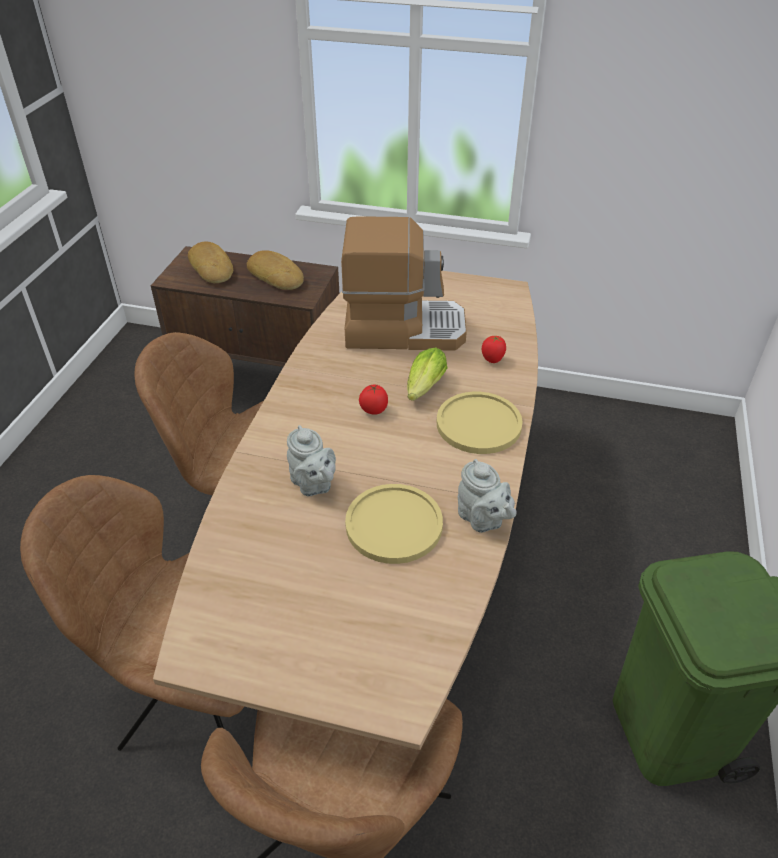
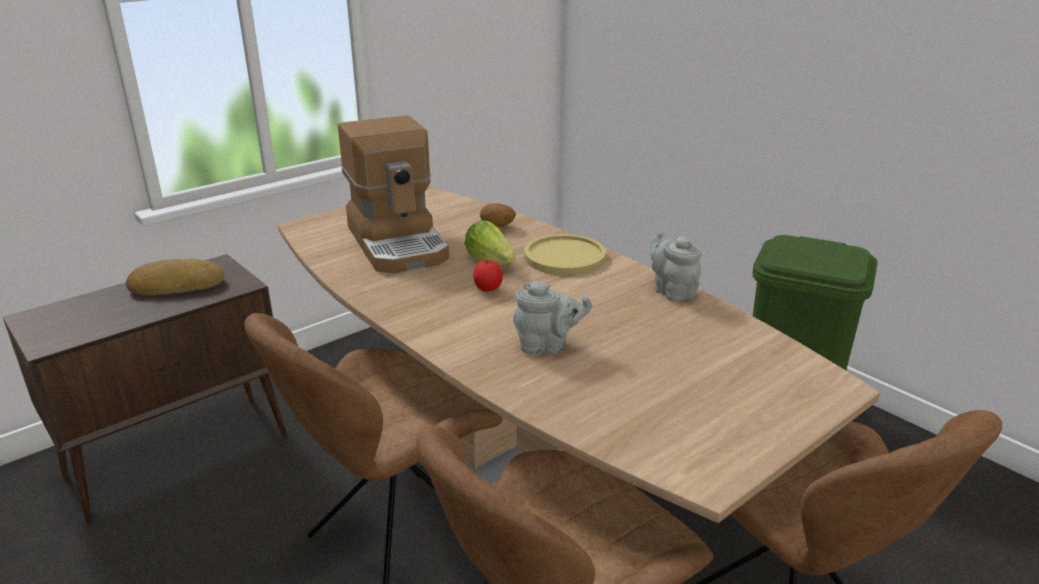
camera: 55 degrees left, 15 degrees down
bread [188,241,233,283] -> none
coffee machine [341,216,467,351] -> coffee machine turned 120 degrees clockwise [338,115,449,273]
yellow plate [345,484,443,564] -> none
grey teapot [458,459,516,533] -> grey teapot turned 120 degrees counterclockwise [650,231,702,302]
tomato [481,335,506,363] -> potato [480,203,516,228]

